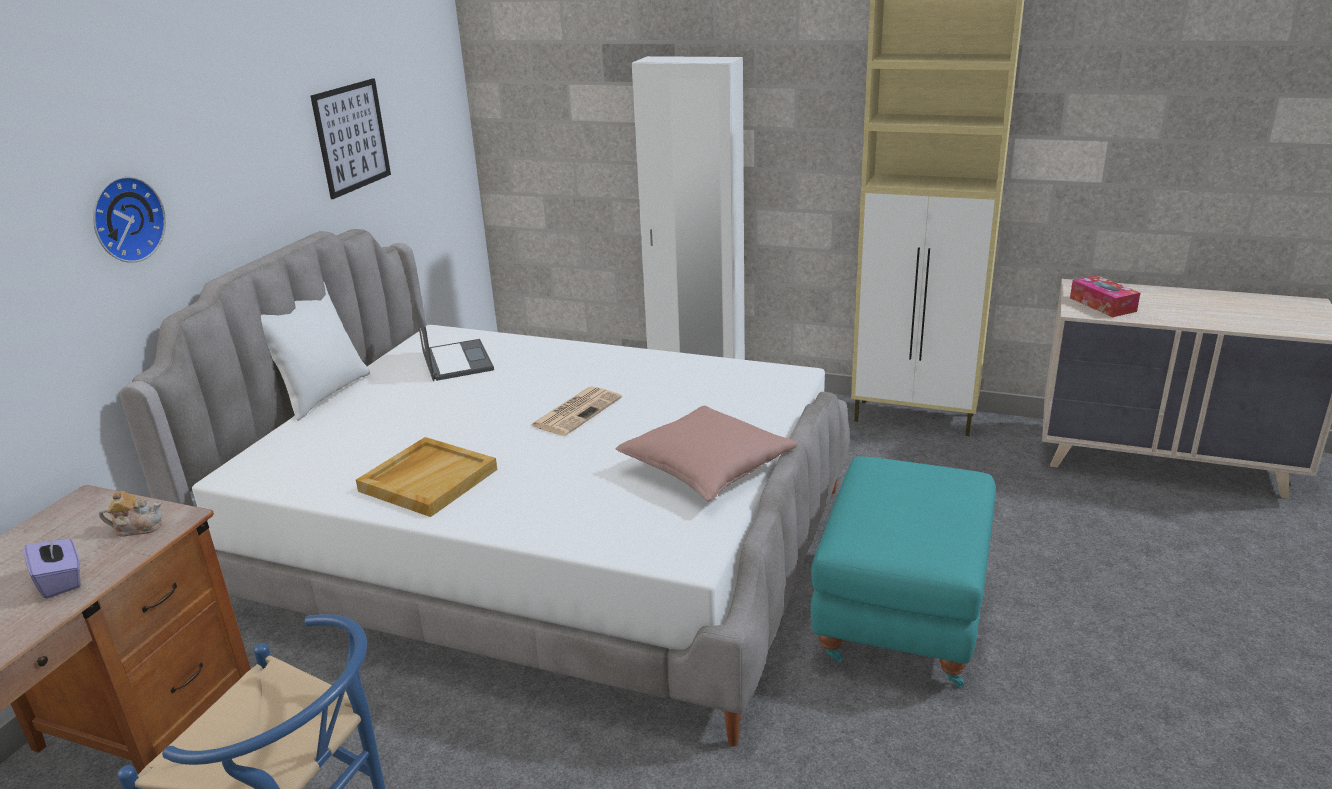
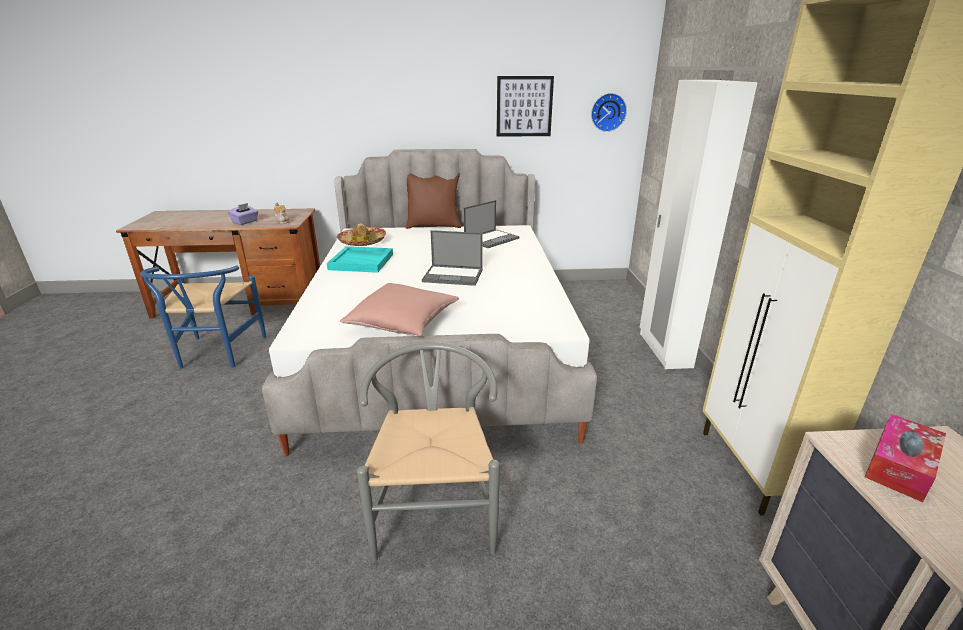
camera: 65 degrees right, 0 degrees up
wall clock [93,176,166,263] -> wall clock moved to [591,93,627,132]
white pillow [261,281,370,421] -> brown pillow [406,173,461,229]
beige tray [356,437,497,517] -> turquoise tray [327,246,393,273]
newspaper [530,386,622,436] -> laptop [422,230,483,286]
turquoise ottoman [811,457,996,687] -> grey chair [357,343,500,561]
none -> hat [337,223,386,246]

